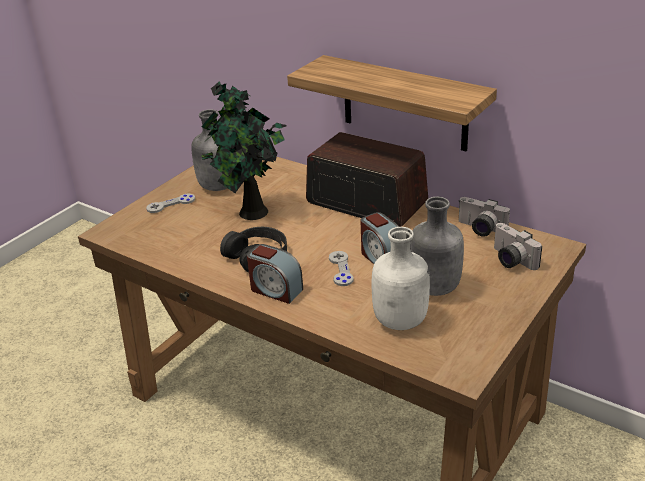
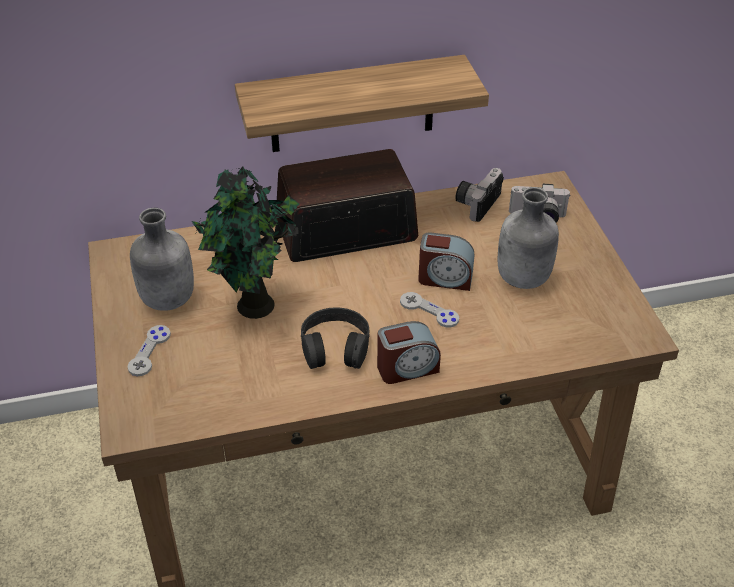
camera: 50 degrees left, 10 degrees up
white bottle [372,227,430,330] -> none
camera [458,197,510,237] -> camera turned 135 degrees clockwise [455,168,504,222]

